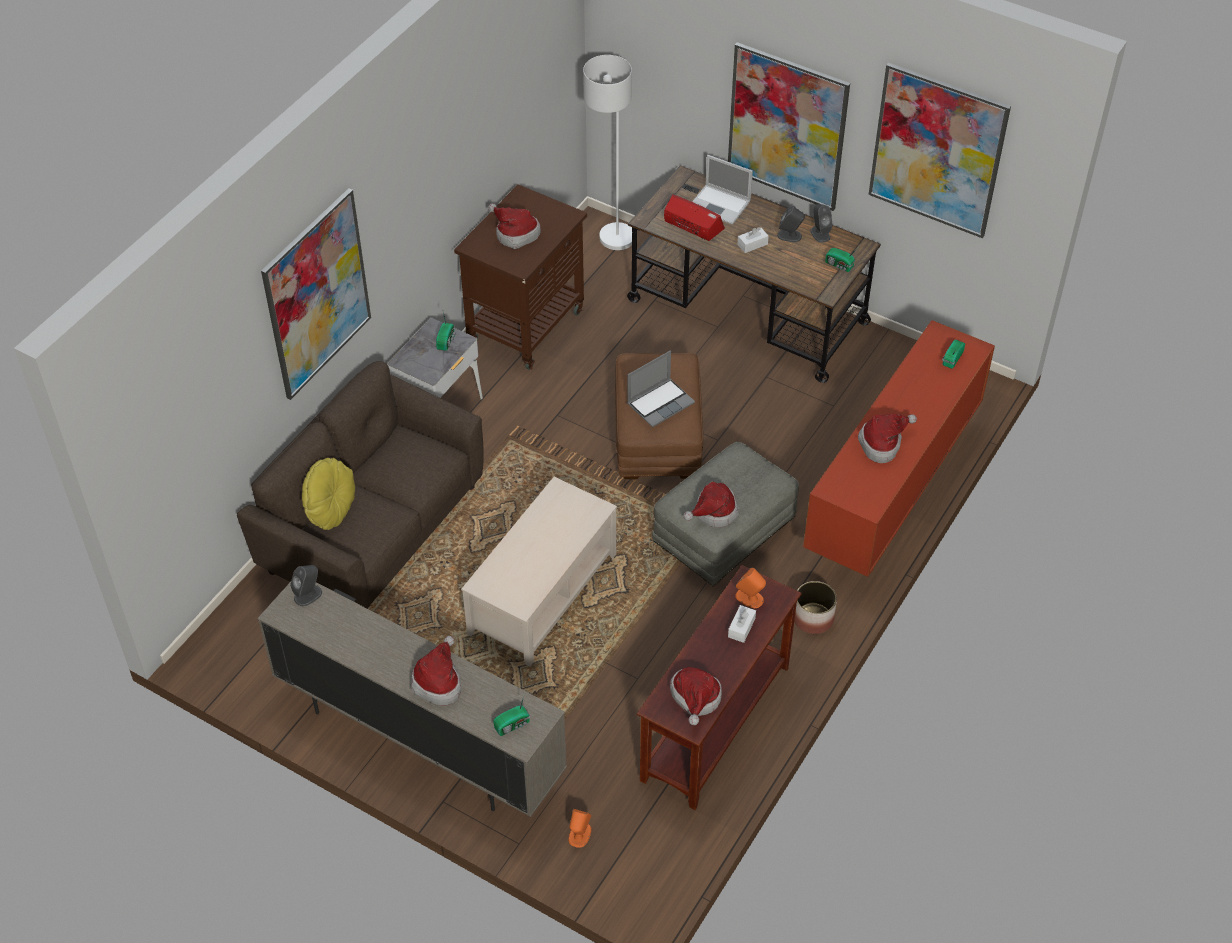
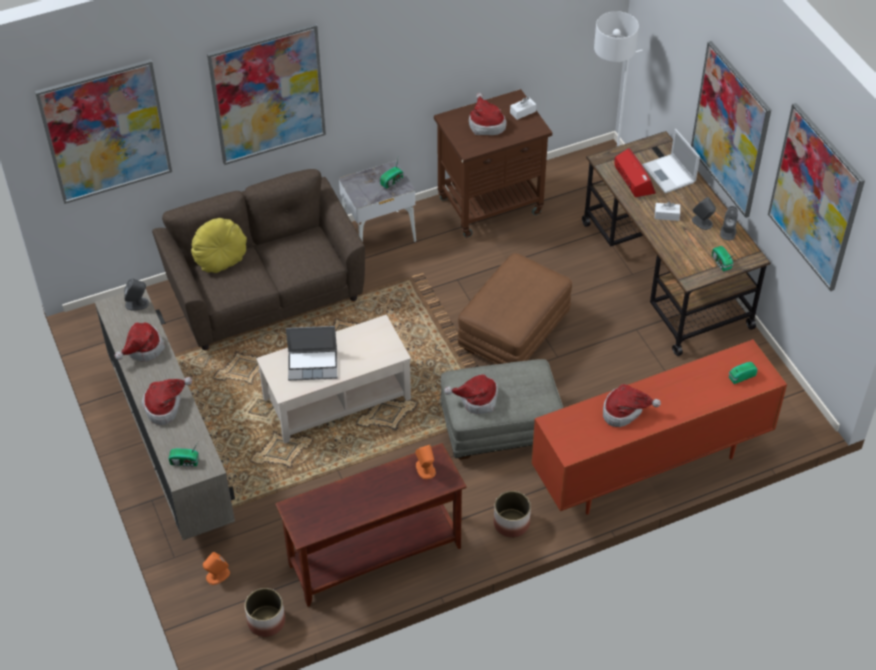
camera: 35 degrees right, 0 degrees up
laptop [627,350,695,427] -> laptop moved to [286,326,337,381]
hat [670,667,722,725] -> hat moved to [115,323,165,362]
white tissue box [728,605,756,643] -> white tissue box moved to [510,97,536,120]
none -> picture [35,59,172,204]
none -> planter [245,588,285,637]

